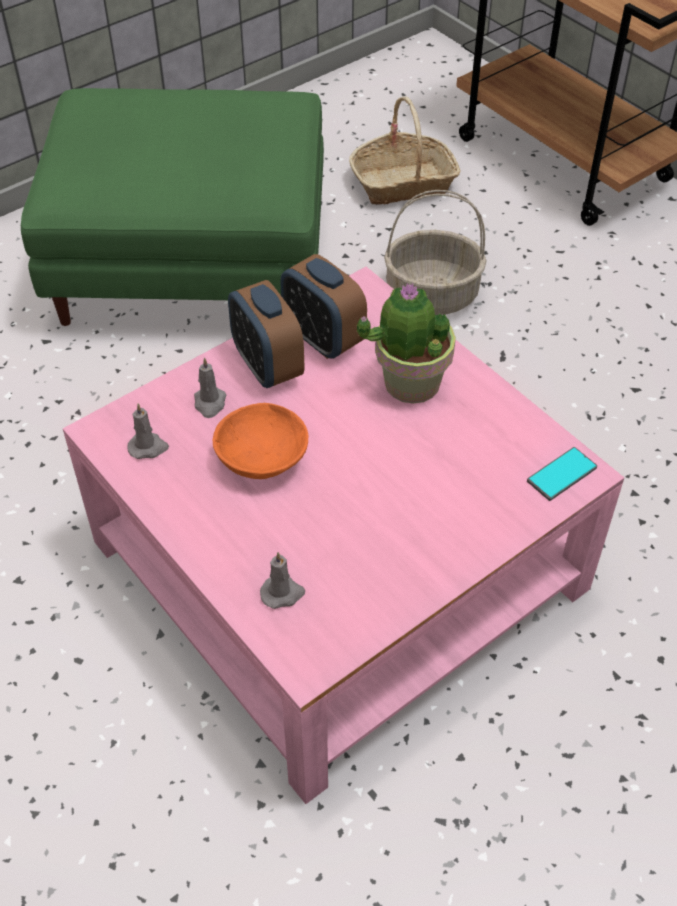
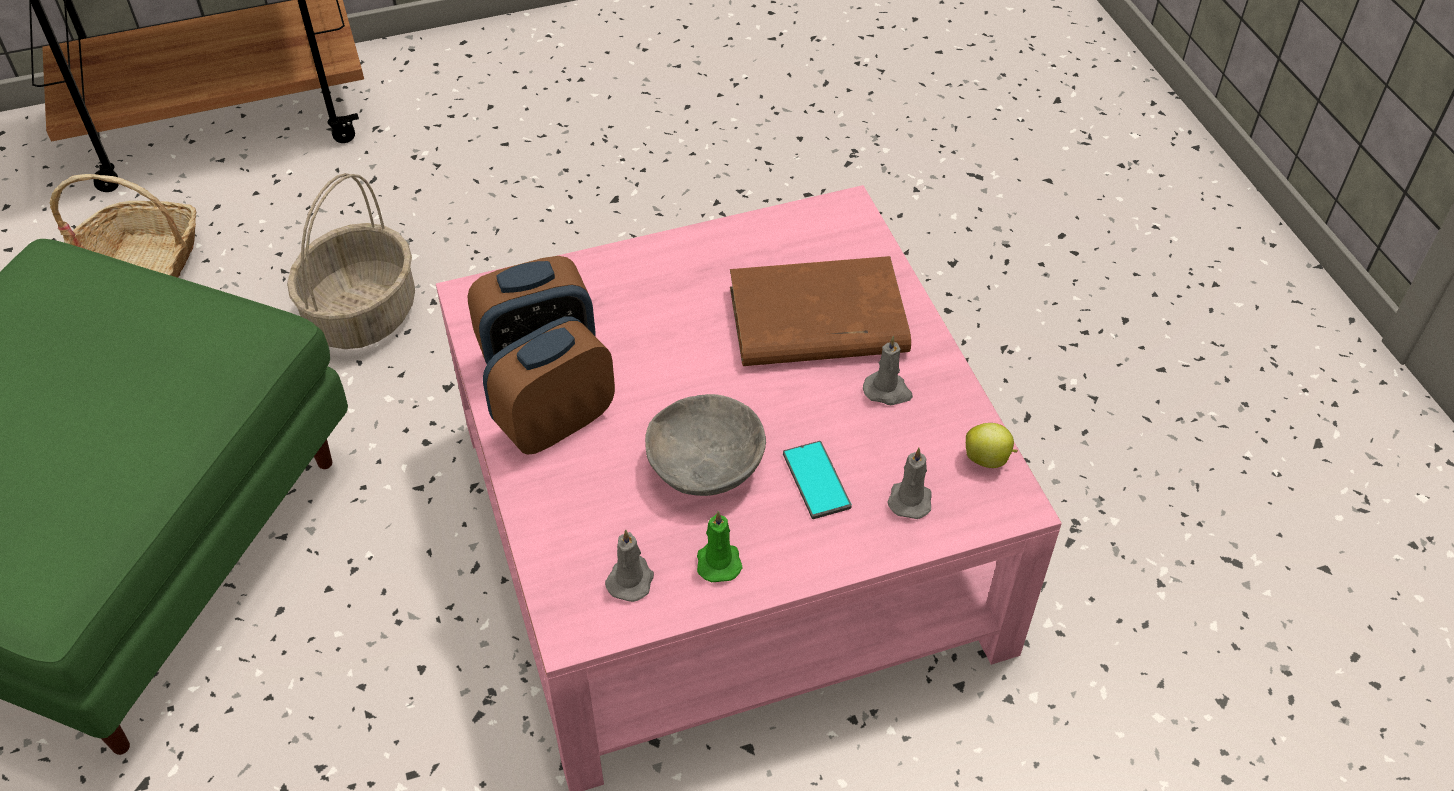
camera: 70 degrees left, 0 degrees up
grey candle [194,357,226,418] -> grey candle moved to [863,336,913,405]
orange bowl [212,403,308,479] -> grey bowl [645,394,766,496]
alarm clock [228,280,304,388] -> alarm clock turned 150 degrees clockwise [483,316,615,455]
potted plant [357,283,456,404] -> none
phone [527,447,597,501] -> phone moved to [783,441,852,519]
none -> green candle [697,511,743,582]
none -> brown book [730,256,911,366]
none -> apple [966,423,1018,468]

